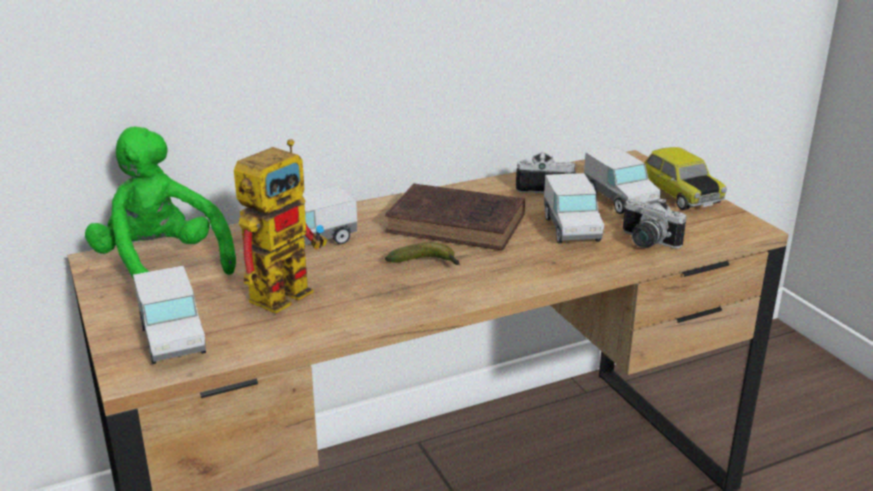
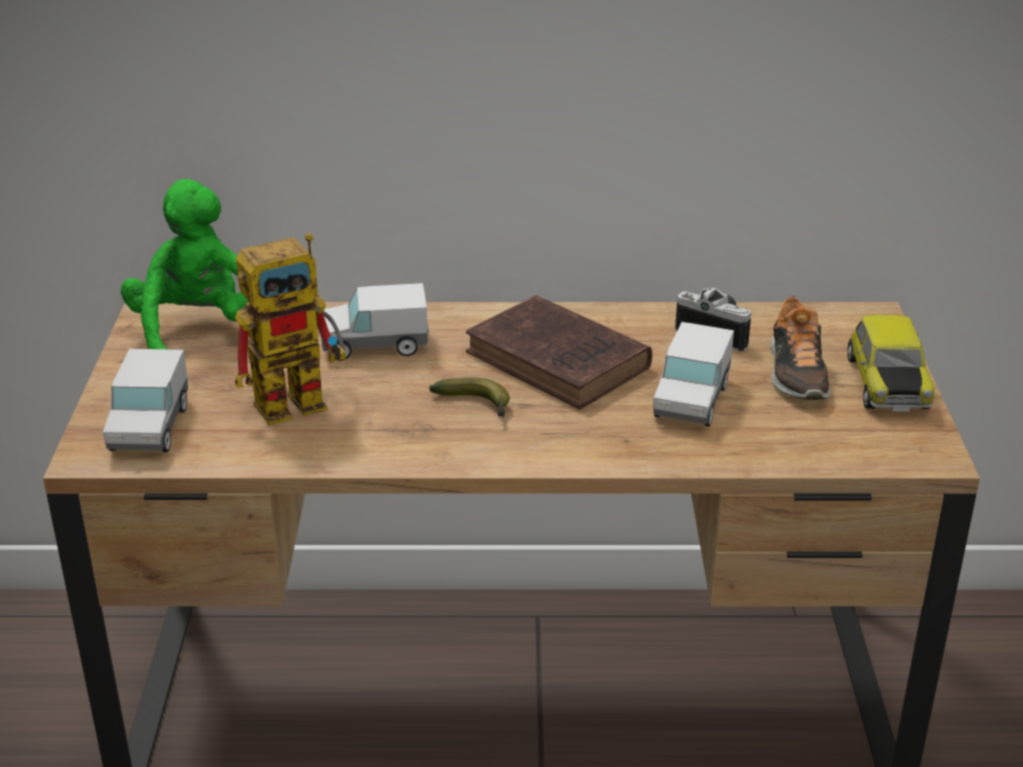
camera: 25 degrees right, 5 degrees up
toy truck [584,147,661,214] -> shoe [770,296,831,400]
camera [623,198,687,249] -> none

